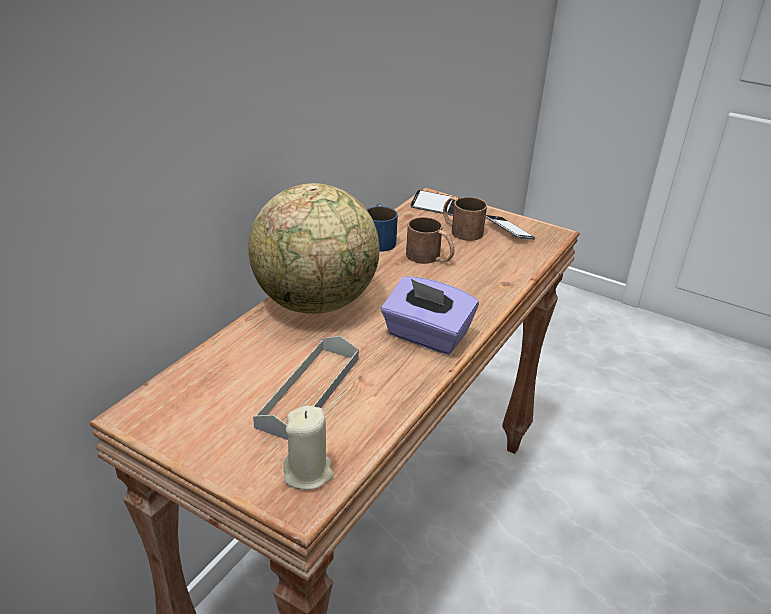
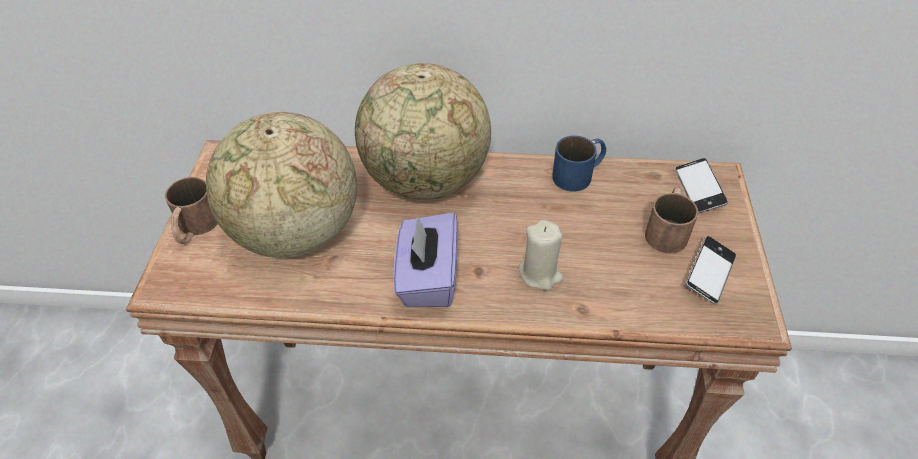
camera: 65 degrees right, 15 degrees up
grey tray [253,336,359,440] -> globe [206,112,357,258]
beige candle [283,405,334,490] -> beige candle moved to [519,220,563,290]
brown mug [406,217,455,264] -> brown mug moved to [165,177,218,244]

